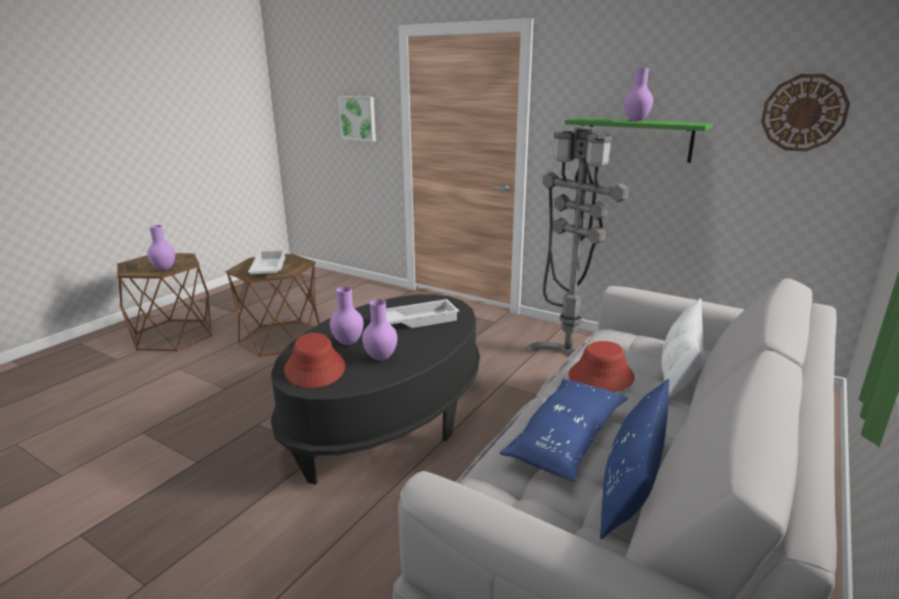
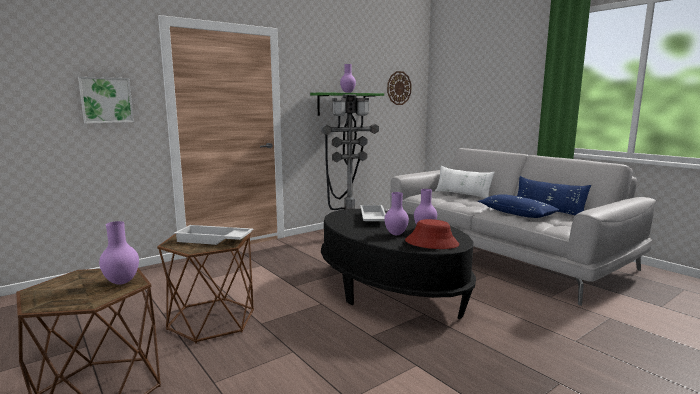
camera: 70 degrees left, 10 degrees down
red hat [568,341,635,392] -> none

